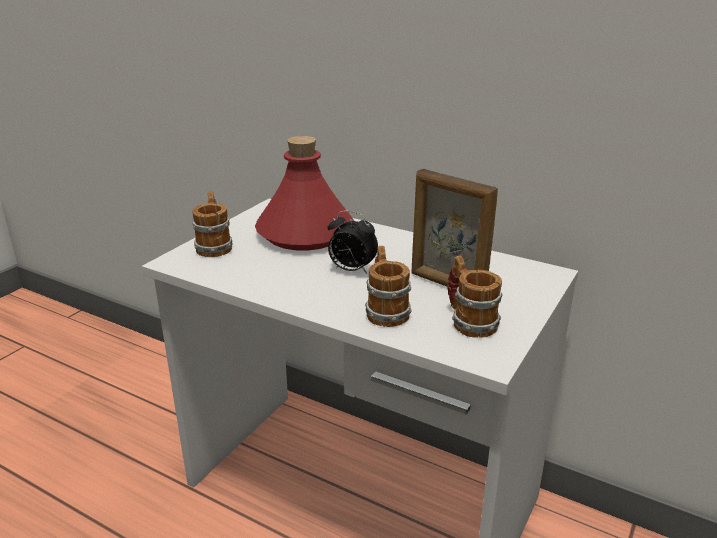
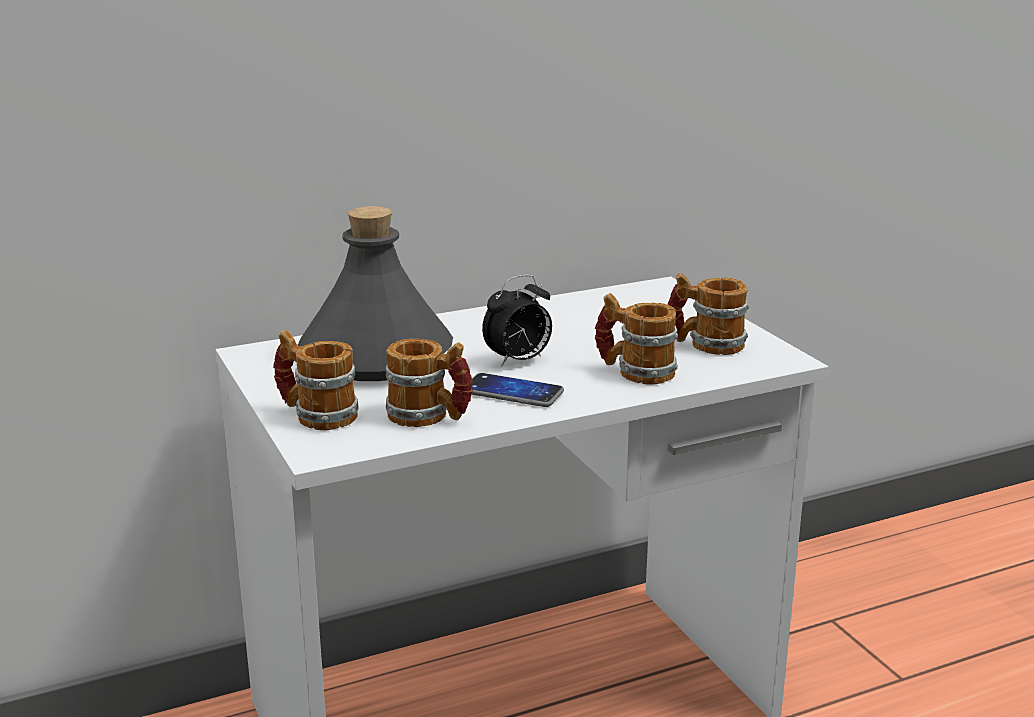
camera: 55 degrees left, 5 degrees down
red bottle [255,136,353,251] -> grey bottle [297,206,453,381]
picture frame [411,169,498,286] -> none
none -> mug [386,339,473,427]
none -> phone [471,373,564,407]

